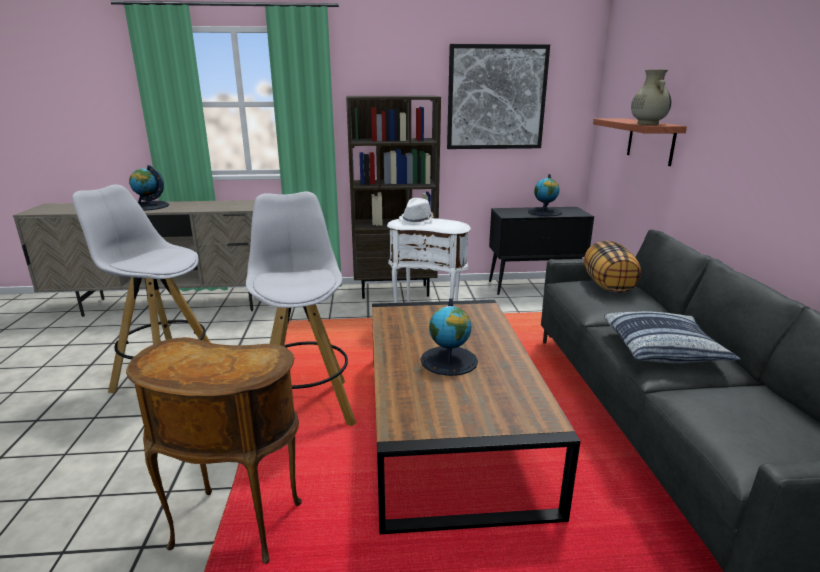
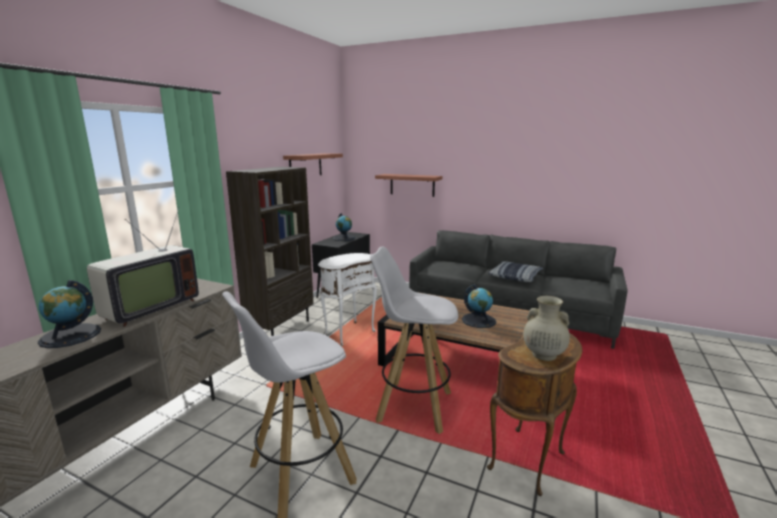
camera: 60 degrees left, 5 degrees down
white hat [399,198,434,225] -> none
picture [447,44,550,149] -> shelf [283,153,343,175]
pillow [584,241,641,293] -> none
beige vase [631,70,671,125] -> beige vase moved to [523,296,570,361]
none -> television [87,207,199,327]

